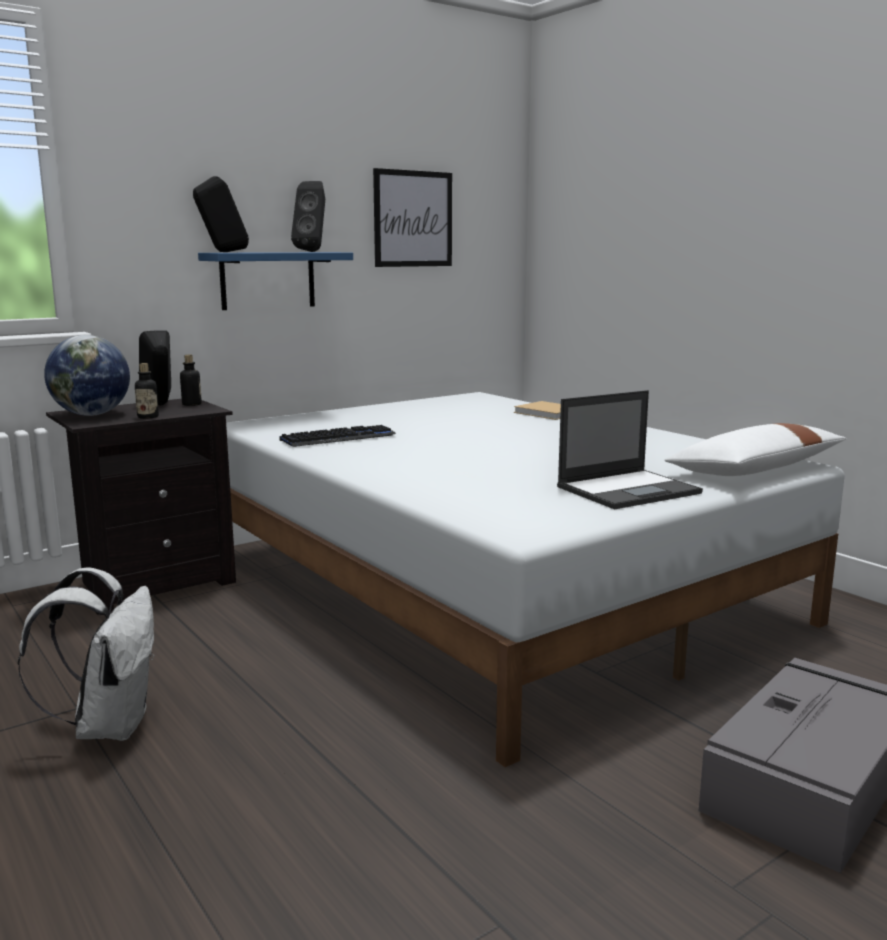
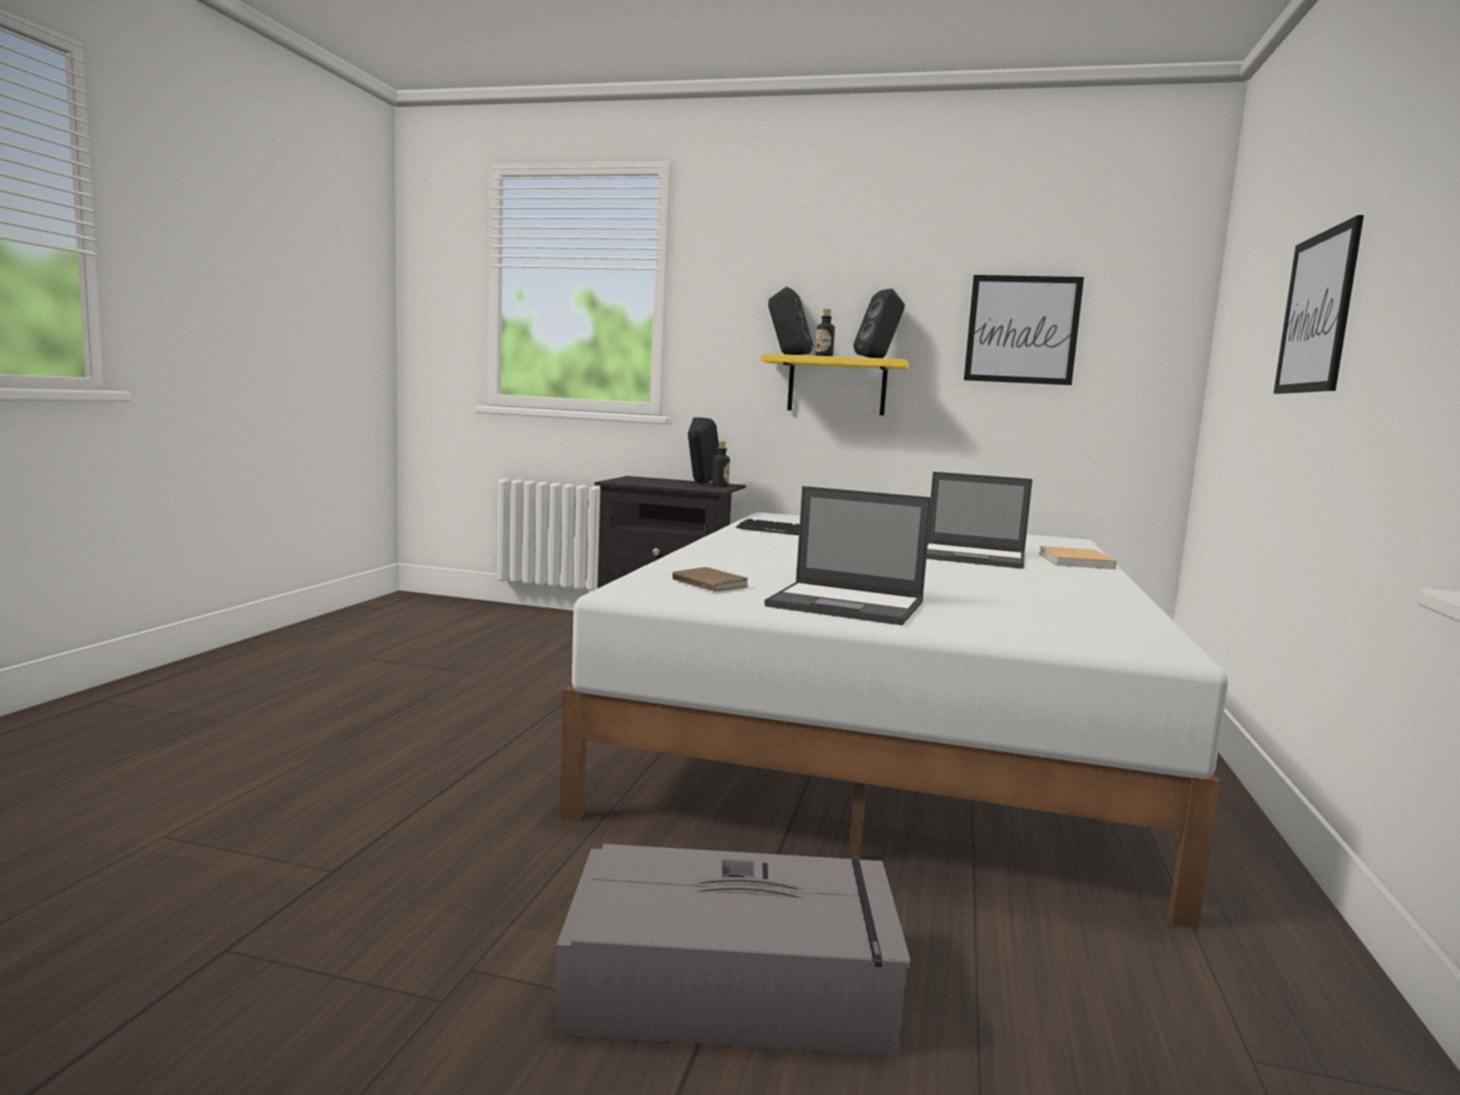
camera: 50 degrees right, 5 degrees down
white backpack [18,567,154,741] -> none
globe [44,335,130,416] -> none
bottle [135,363,159,419] -> bottle moved to [815,309,835,356]
blue shelf [198,252,353,310] -> yellow shelf [761,354,909,416]
white pillow [664,423,846,476] -> none
none -> brown book [672,567,749,592]
none -> laptop [927,472,1032,569]
none -> picture [1273,215,1364,394]

